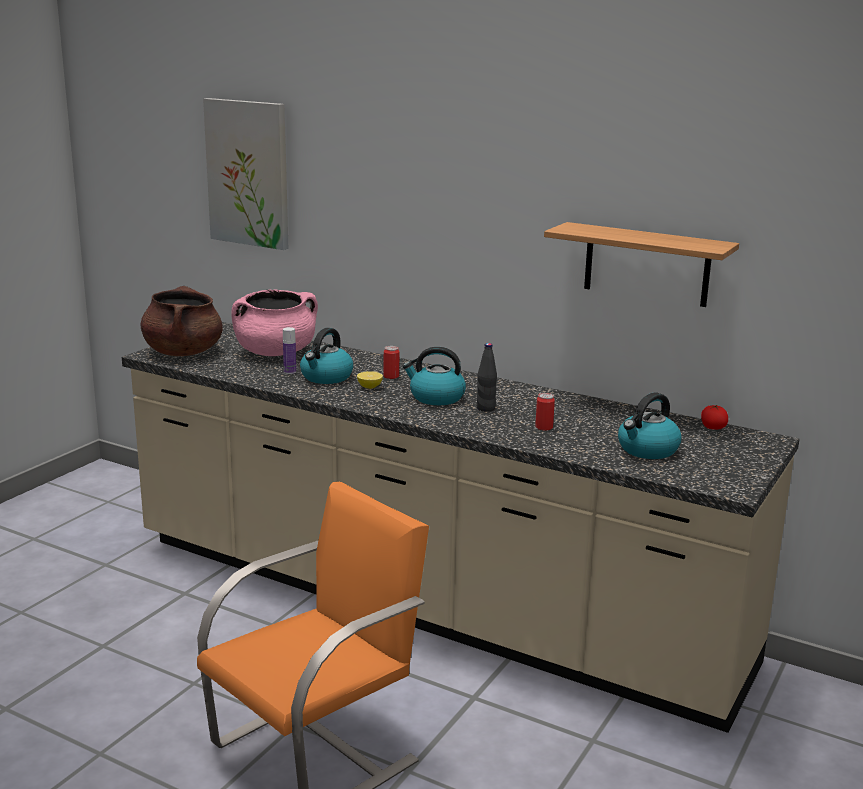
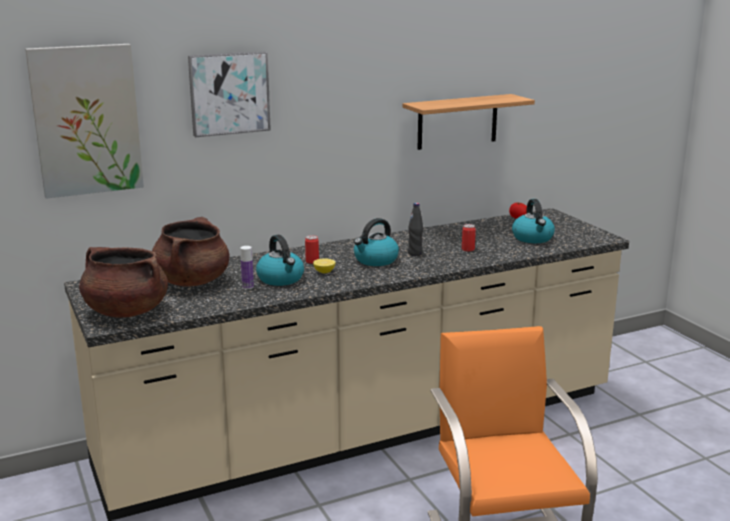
camera: 55 degrees left, 0 degrees up
pink cooking pot [231,289,318,356] -> brown cooking pot [152,217,230,287]
none -> picture [188,51,271,137]

